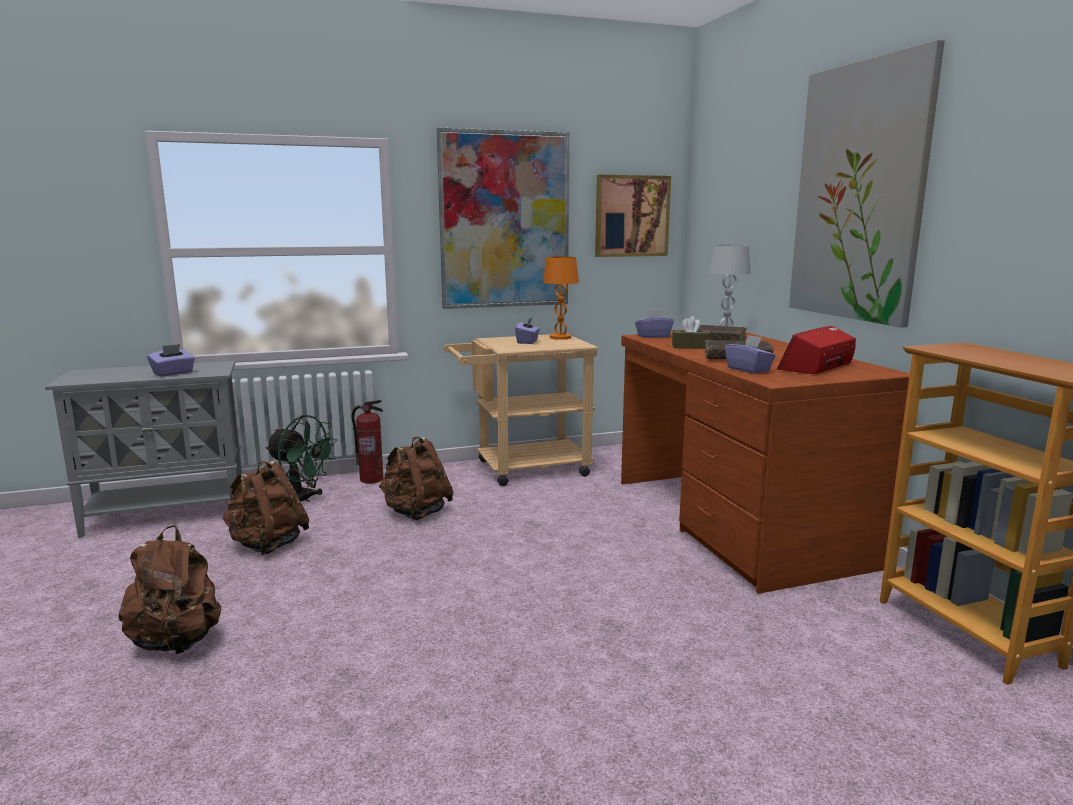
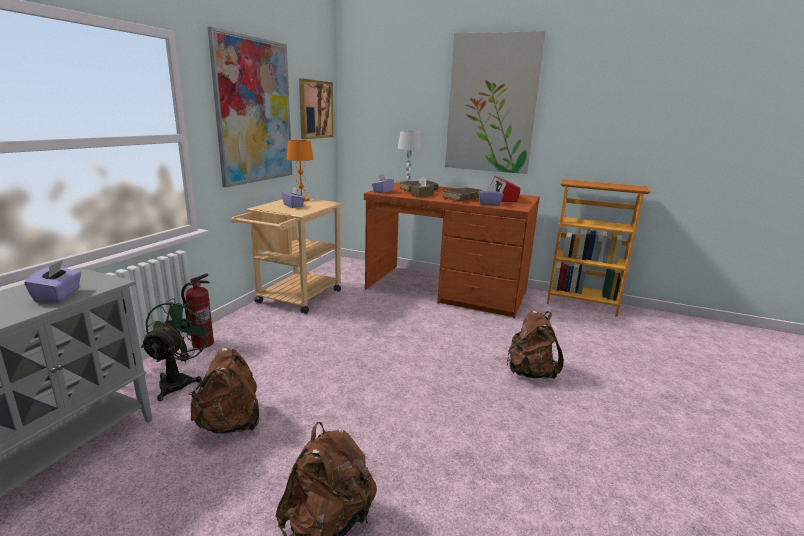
camera: 50 degrees left, 5 degrees up
green fan [265,415,337,502] -> green fan turned 60 degrees counterclockwise [140,298,213,401]
brown backpack [379,436,454,521] -> brown backpack moved to [506,311,564,379]

